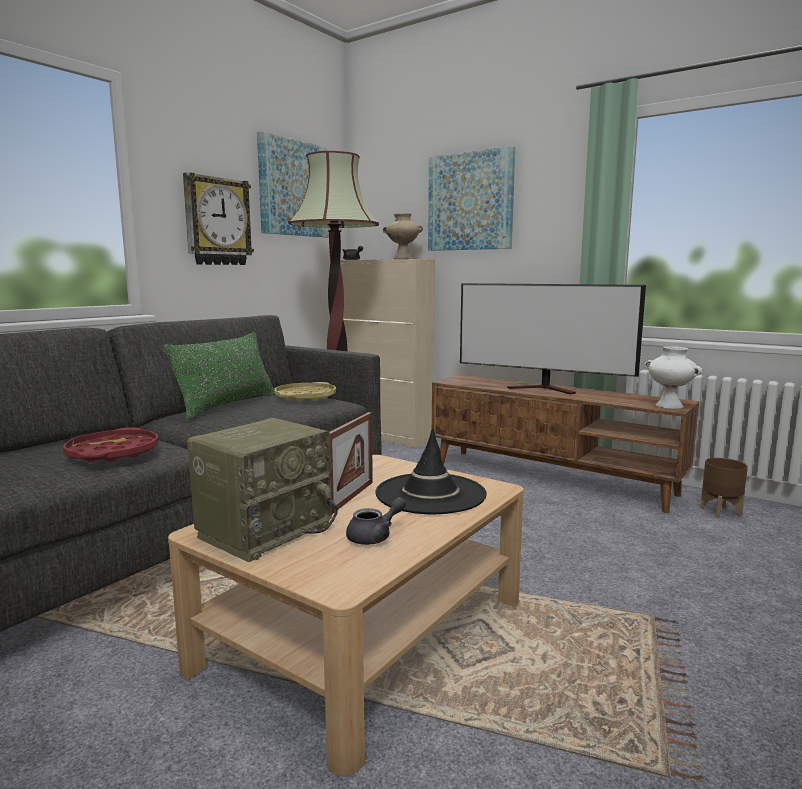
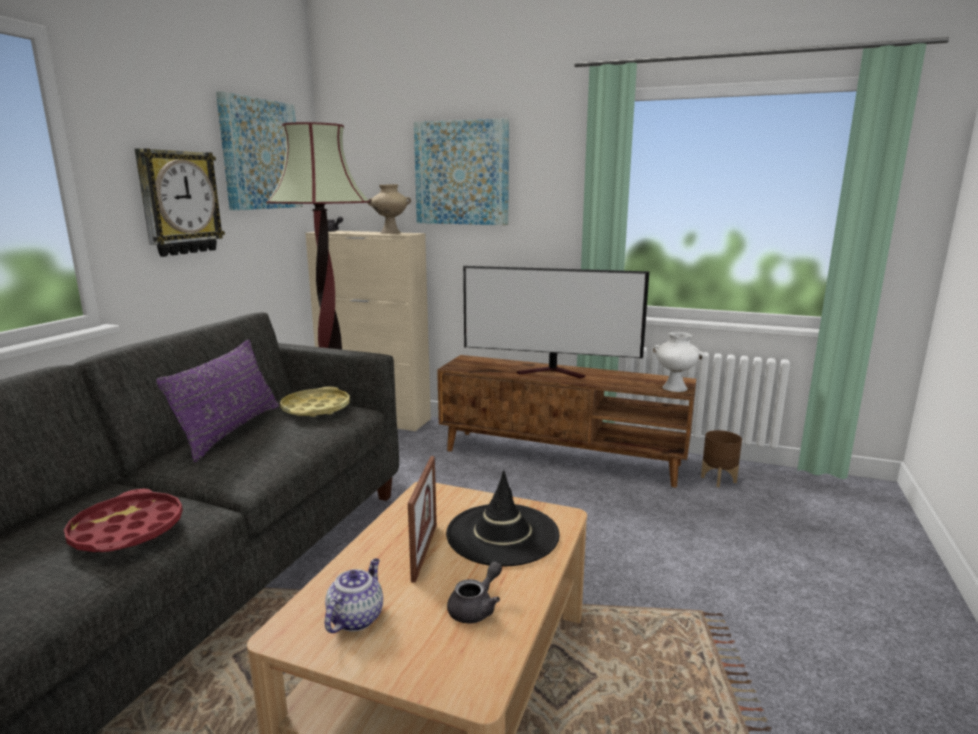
camera: 15 degrees left, 5 degrees up
green pillow [163,332,275,420] -> purple pillow [156,339,279,462]
radio [187,418,338,562] -> teapot [325,559,383,633]

